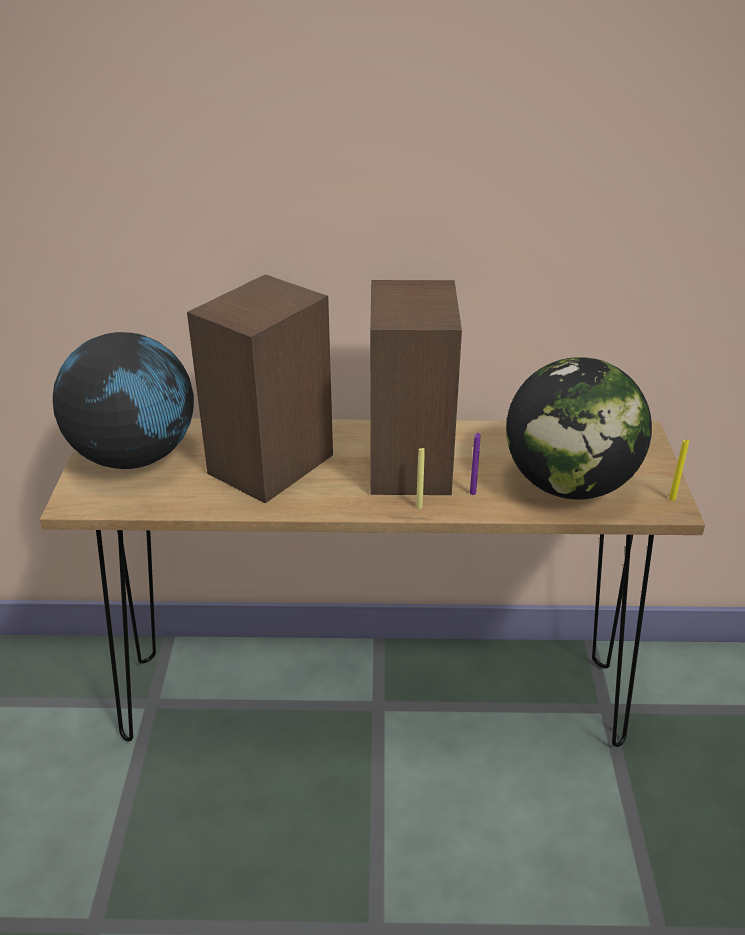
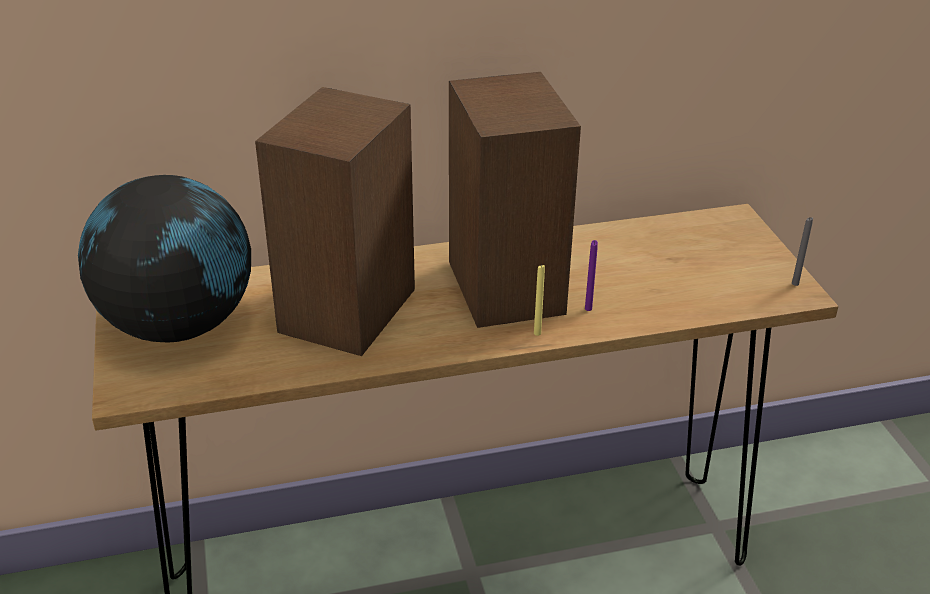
camera: 15 degrees left, 0 degrees up
globe [506,357,652,499] -> none
yellow candle [669,439,689,501] -> grey candle [792,217,813,286]

